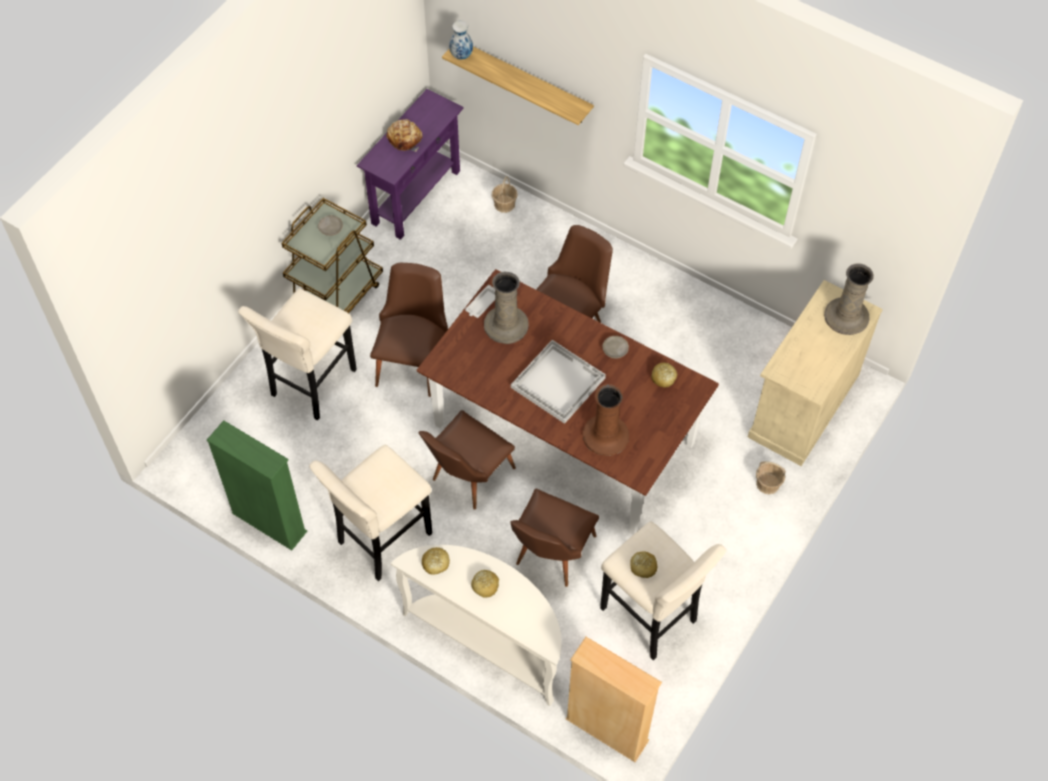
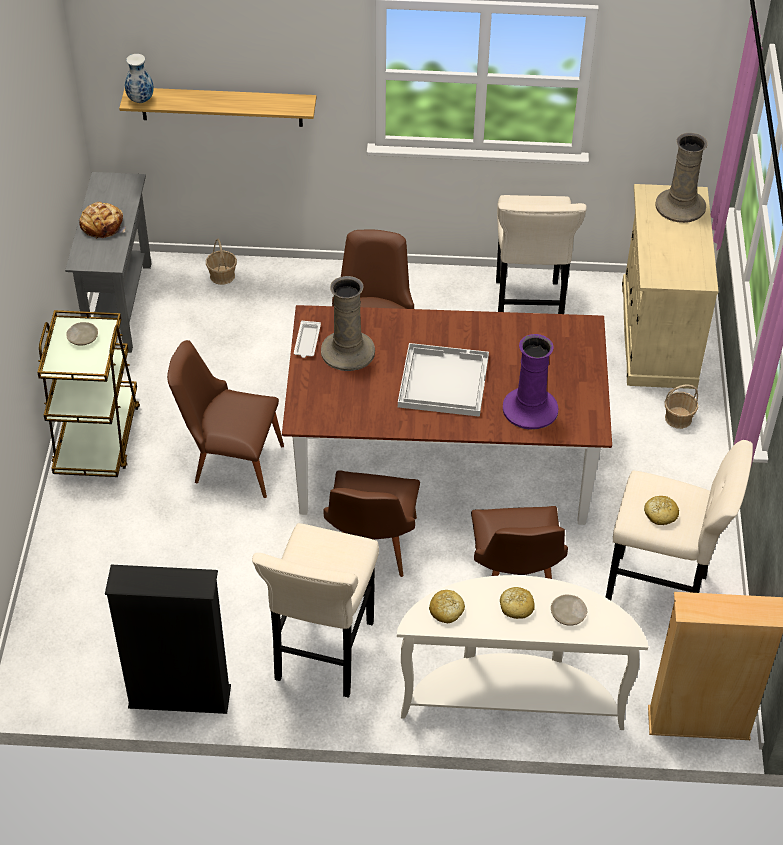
camera: 30 degrees left, 10 degrees down
green bookcase [207,420,307,550] -> black bookcase [105,565,231,714]
beige stool [238,288,357,420] -> beige stool moved to [496,195,587,314]
purple console table [357,89,464,240] -> grey console table [65,172,151,353]
brown chair [370,263,448,397] -> brown chair turned 60 degrees counterclockwise [167,340,284,498]
brown vase [583,384,629,456] -> purple vase [503,334,558,430]
beige plate [602,336,629,359] -> beige plate moved to [551,595,587,626]
bread [651,363,677,387] -> none

